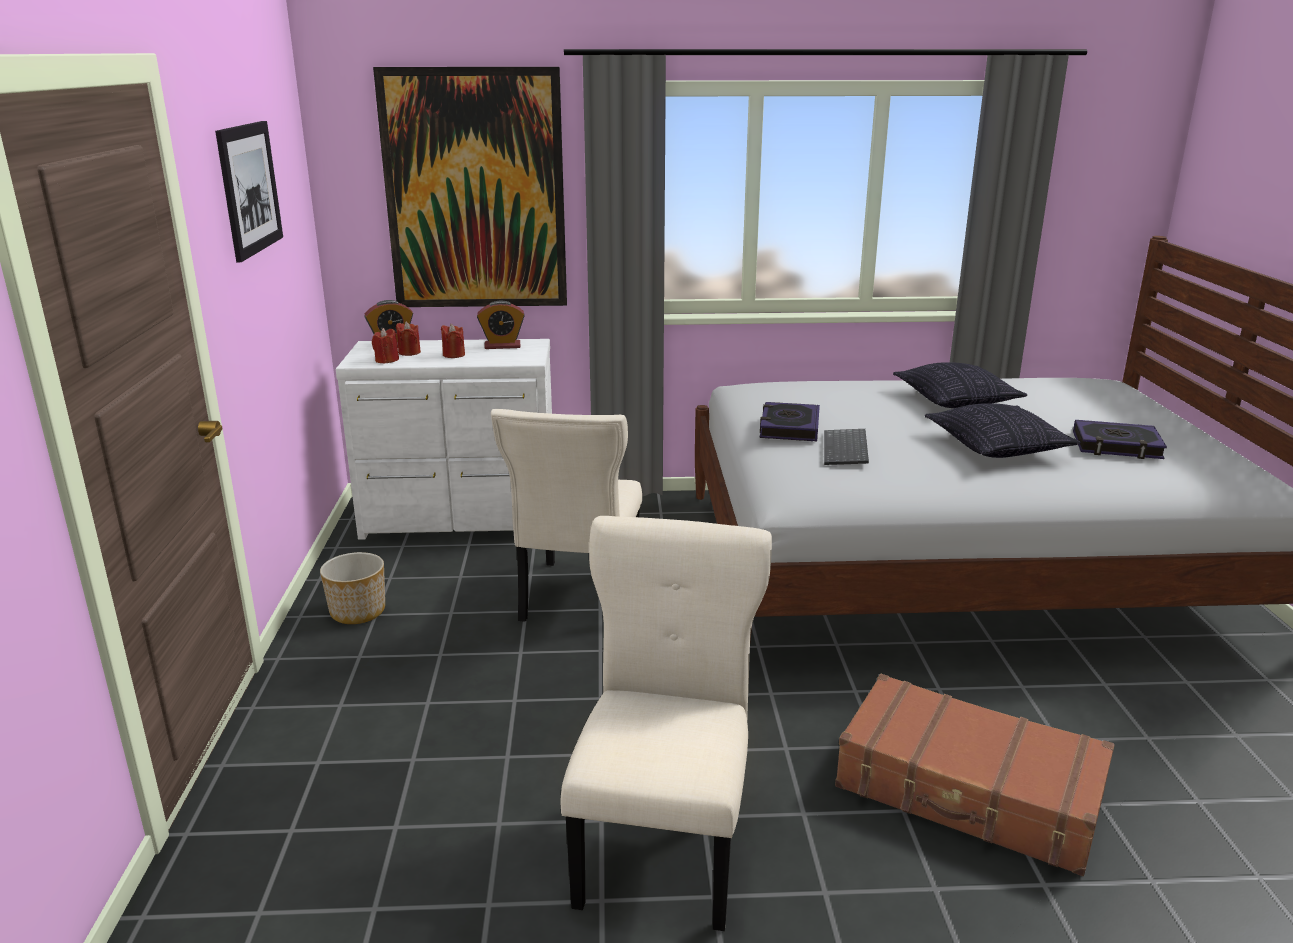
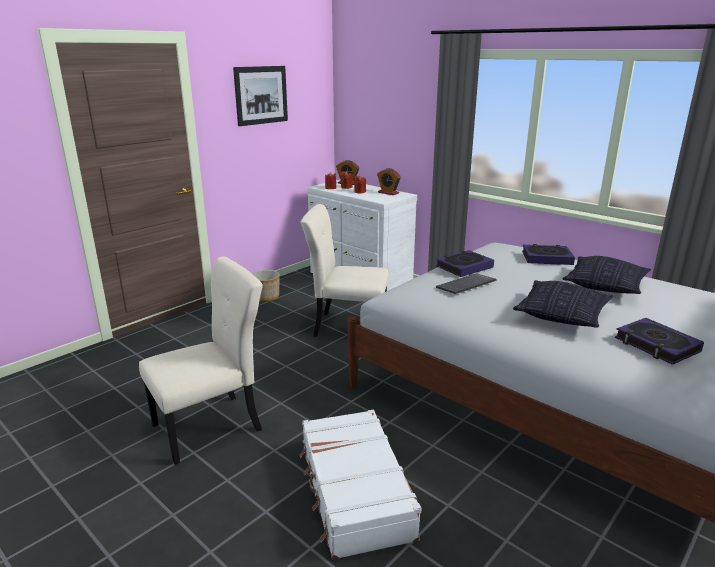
camera: 45 degrees right, 0 degrees up
picture [373,67,567,307] -> none
beige chair [491,409,642,622] -> beige chair turned 45 degrees clockwise [301,204,389,337]
brown suitcase [835,674,1115,876] -> white suitcase [299,410,421,560]
none -> book [522,244,575,265]

